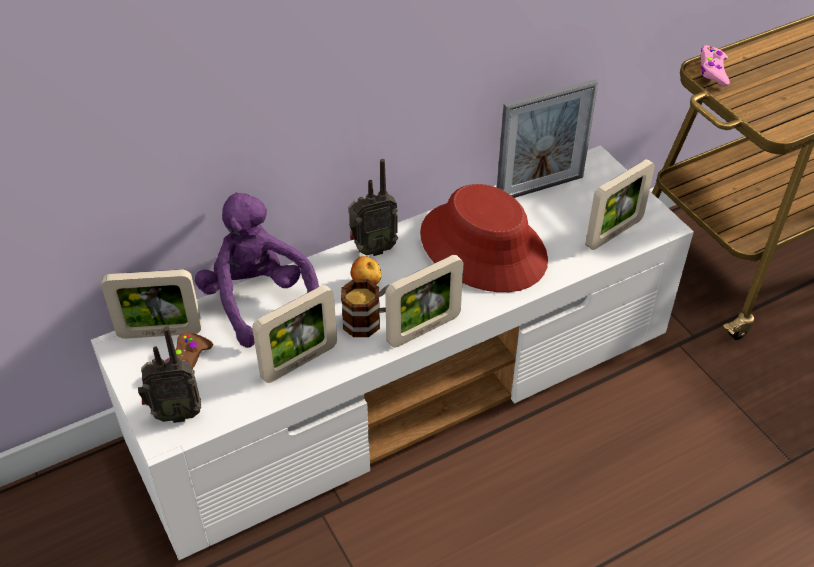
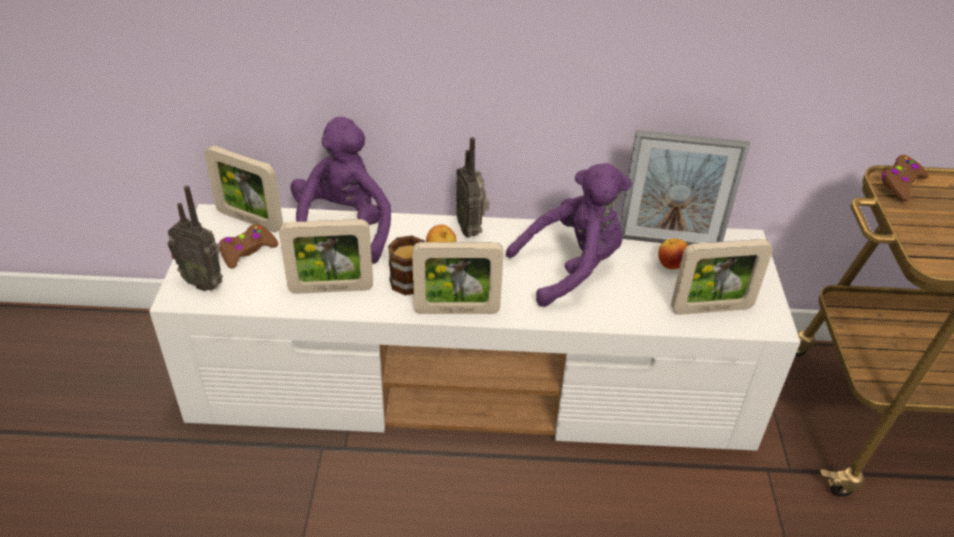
camera: 30 degrees right, 5 degrees down
radio [349,159,398,256] -> radio turned 60 degrees clockwise [456,137,489,238]
red hat [420,184,548,292] -> purple plush toy [506,163,632,307]
pink game controller [701,45,730,86] -> brown game controller [882,155,929,202]
none -> apple [658,238,688,269]

